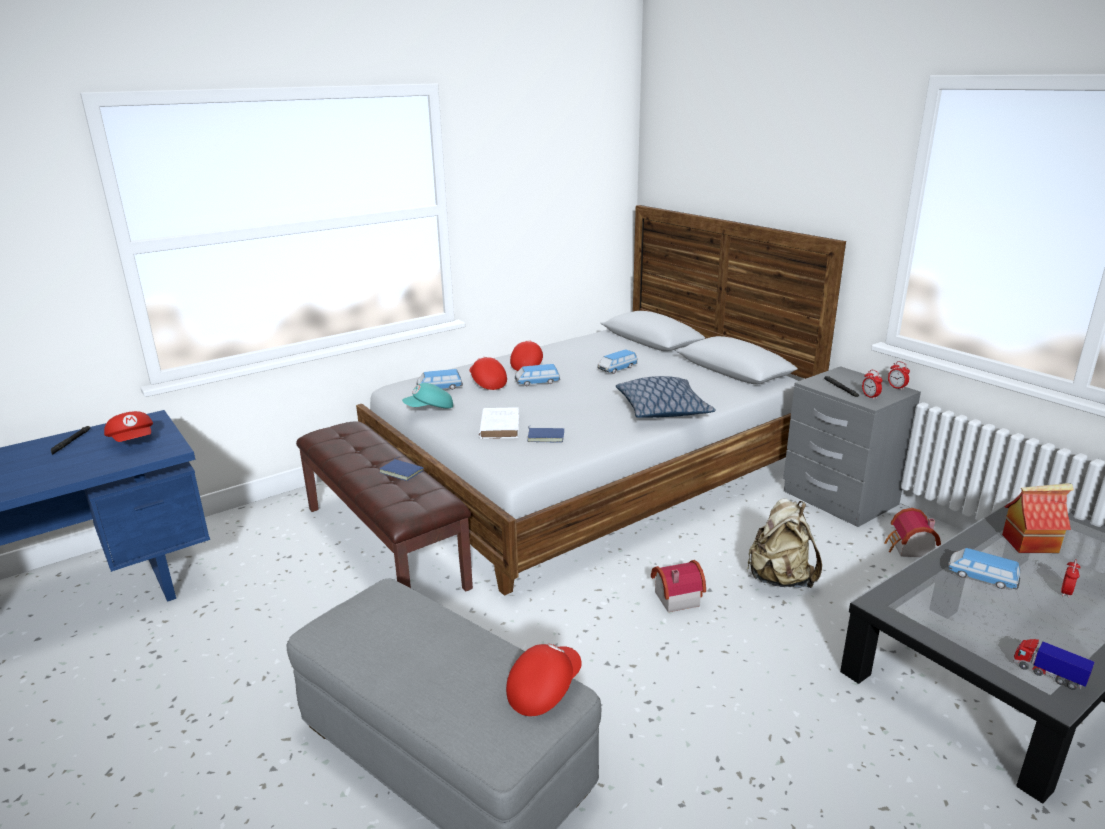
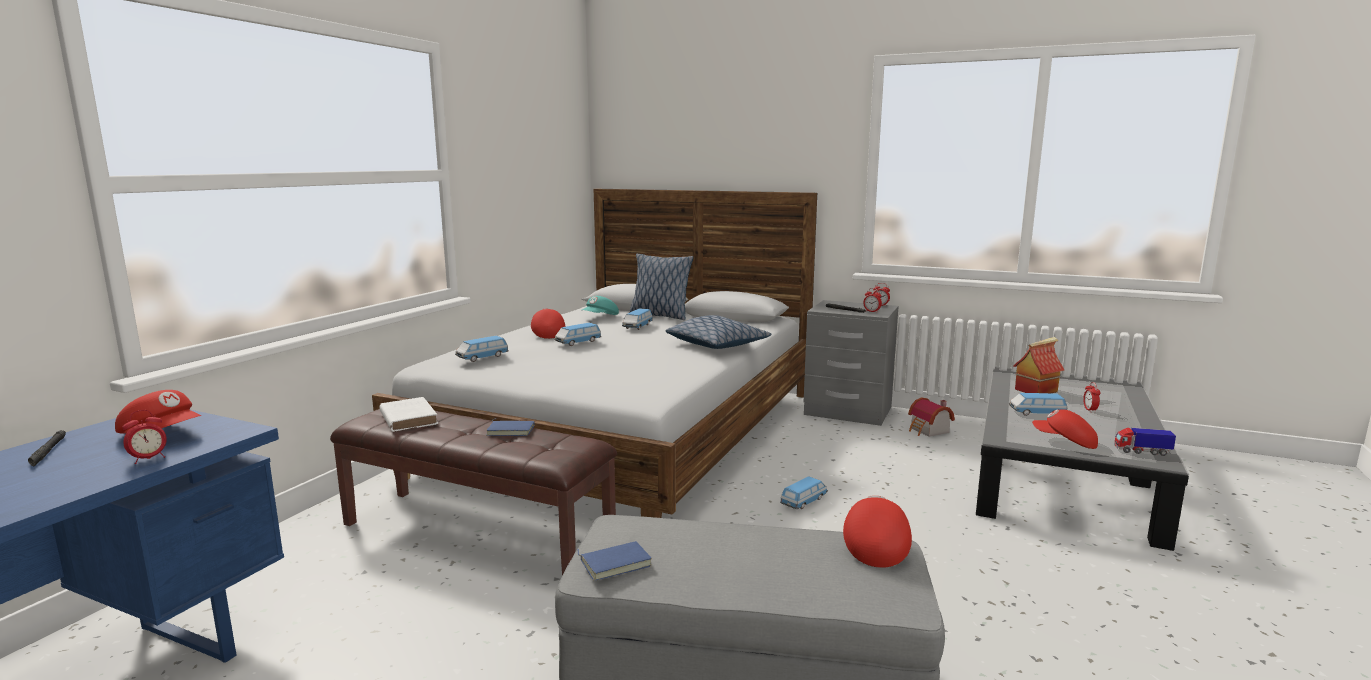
camera: 30 degrees left, 10 degrees down
turquoise cap [402,383,453,408] -> turquoise cap moved to [582,296,619,315]
red cap [470,357,507,390] -> red cap moved to [1032,409,1098,449]
white book [479,407,519,439] -> white book moved to [380,397,438,432]
blue book [527,425,564,442] -> blue book moved to [578,541,652,581]
toy house [651,560,706,612] -> toy car [780,476,828,509]
beige backpack [746,499,822,588] -> none
none -> alarm clock [122,410,167,464]
none -> pillow [629,254,694,320]

